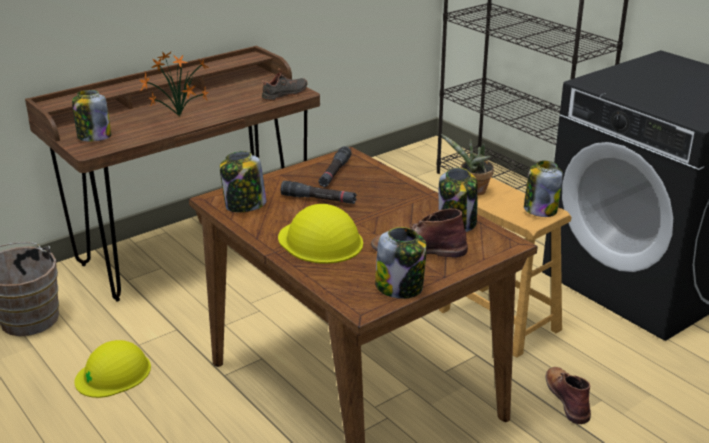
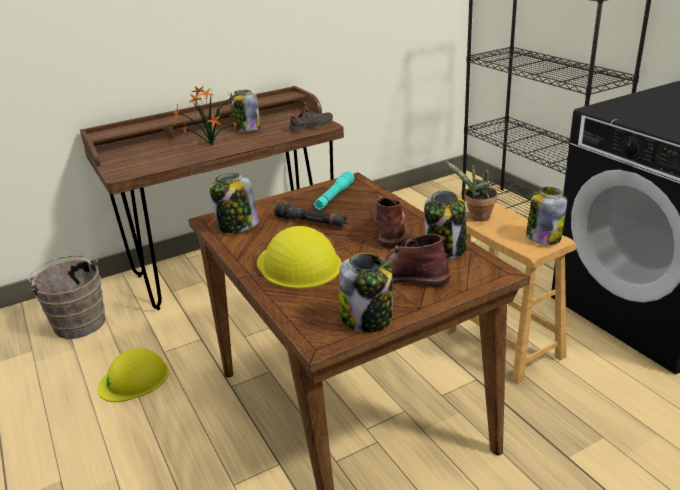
camera: 10 degrees right, 0 degrees up
jar [72,90,111,142] -> jar moved to [230,90,261,132]
black flashlight [318,146,351,187] -> turquoise flashlight [314,171,354,210]
brown boot [545,367,591,424] -> brown boot moved to [373,196,407,249]

